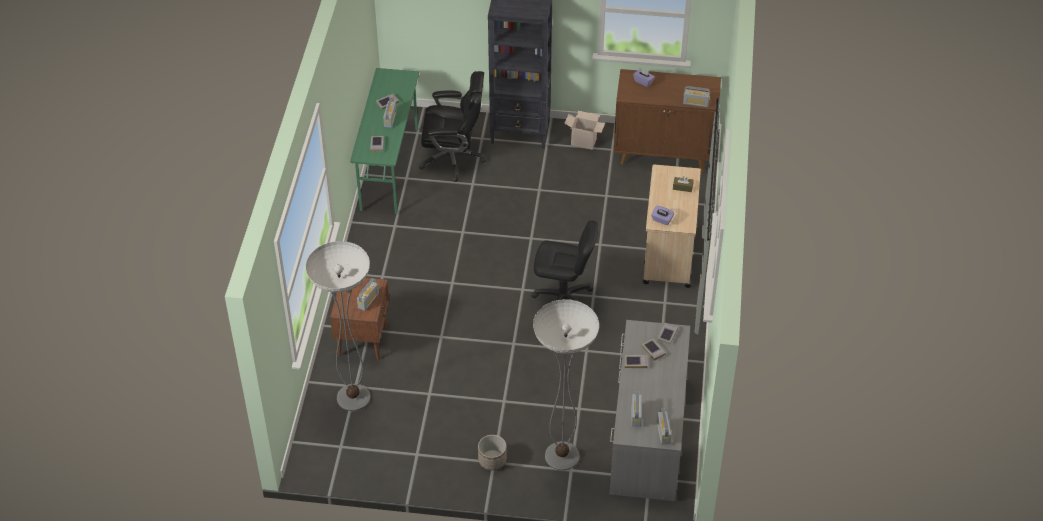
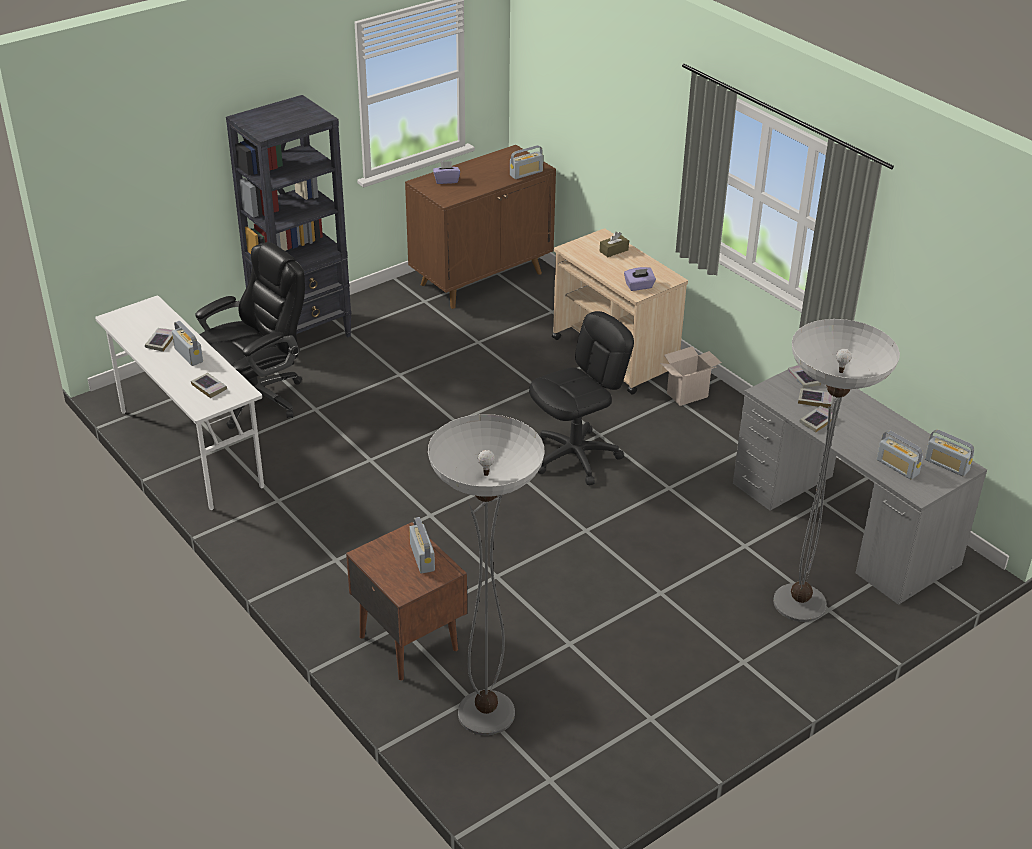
camera: 45 degrees left, 10 degrees down
green desk [350,68,419,214] -> white desk [95,296,264,510]
planter [478,435,507,470] -> none
cardboard box [564,111,605,150] -> cardboard box moved to [660,346,722,406]

